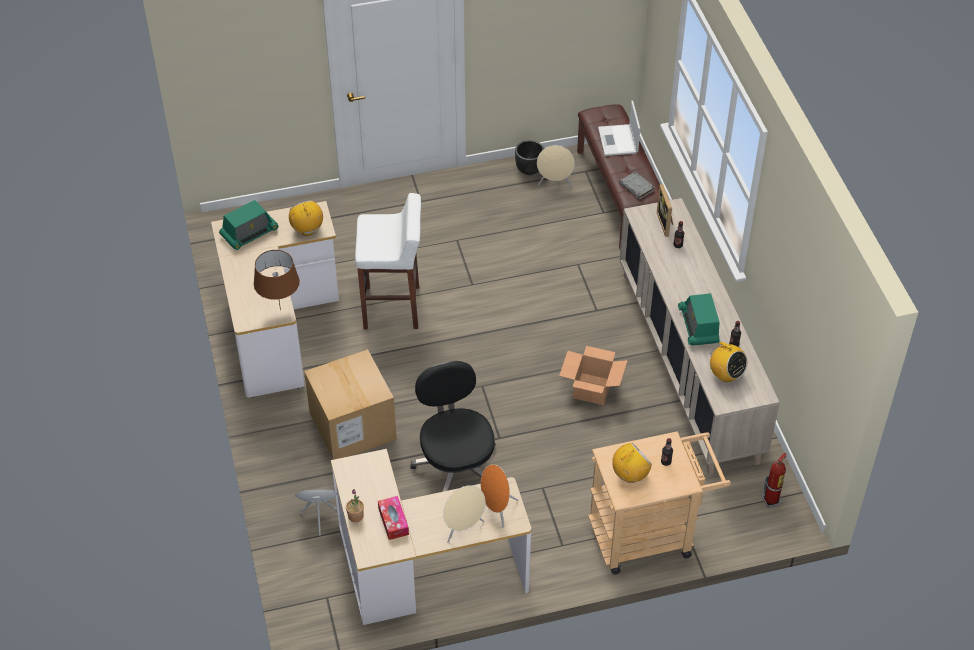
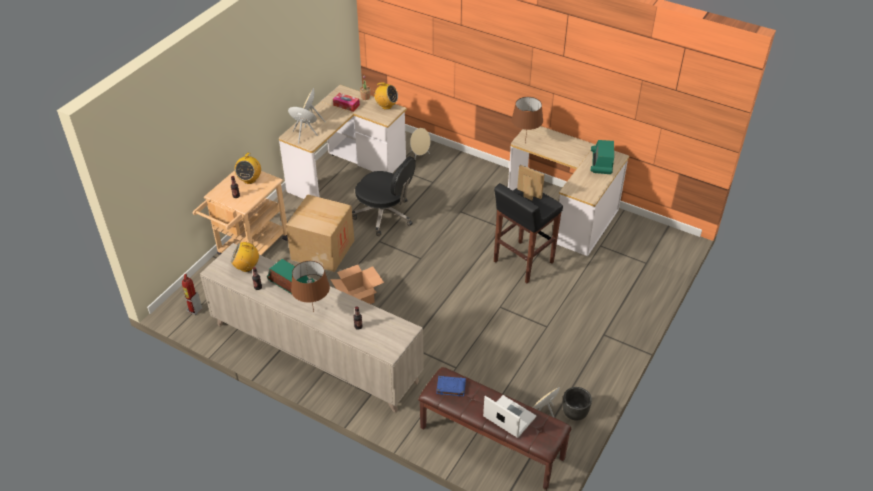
camera: 135 degrees right, 5 degrees down
radio [289,201,323,236] -> radio moved to [374,83,398,110]
cardboard box [304,349,397,460] -> cardboard box moved to [286,194,354,272]
white stool [355,193,421,329] -> black stool [494,183,563,283]
grey book [620,171,655,199] -> blue book [436,376,466,396]
picture frame [657,184,673,237] -> picture frame moved to [517,165,544,200]
none -> brown table lamp [291,261,330,312]

